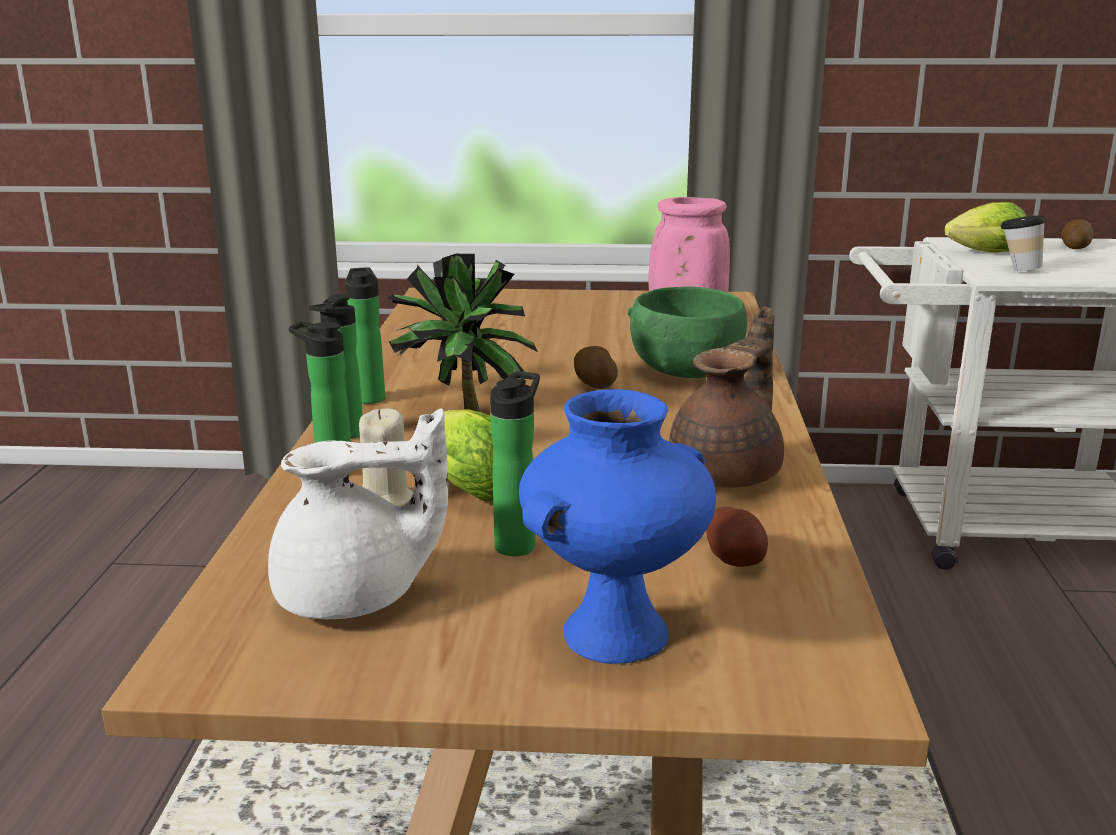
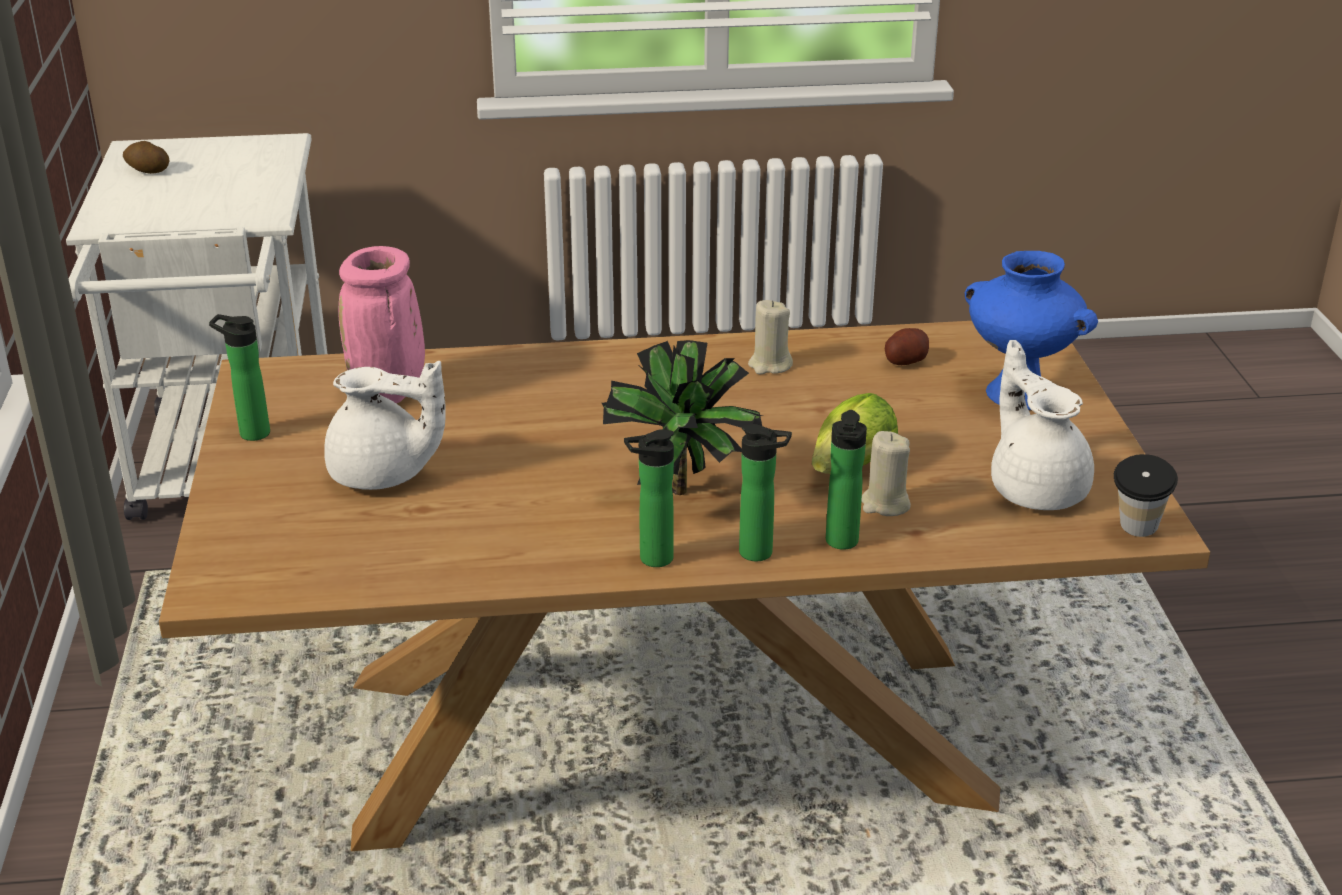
camera: 100 degrees left, 10 degrees up
bottle [490,371,540,556] -> bottle moved to [209,314,270,441]
potato [574,346,618,389] -> none
green bowl [627,287,747,378] -> none
brown teapot [669,306,784,488] -> beige candle [748,300,793,375]
lettuce [944,202,1027,253] -> none
cup [1000,216,1047,271] -> cup moved to [1114,454,1178,537]
none -> white teapot [324,361,445,490]

